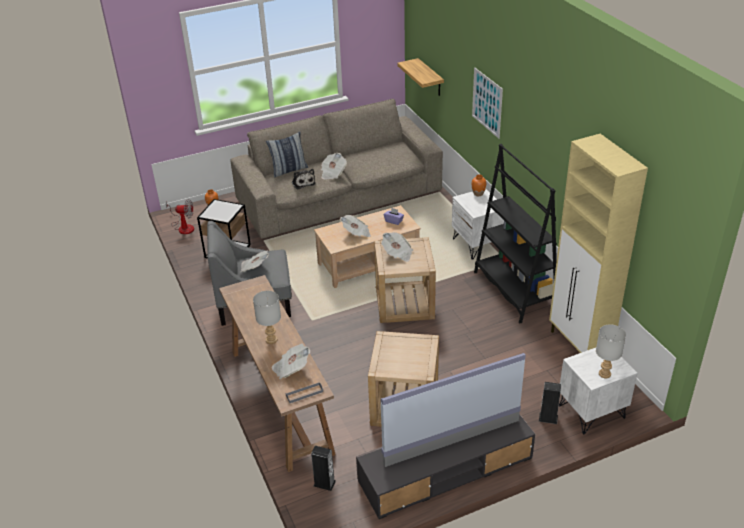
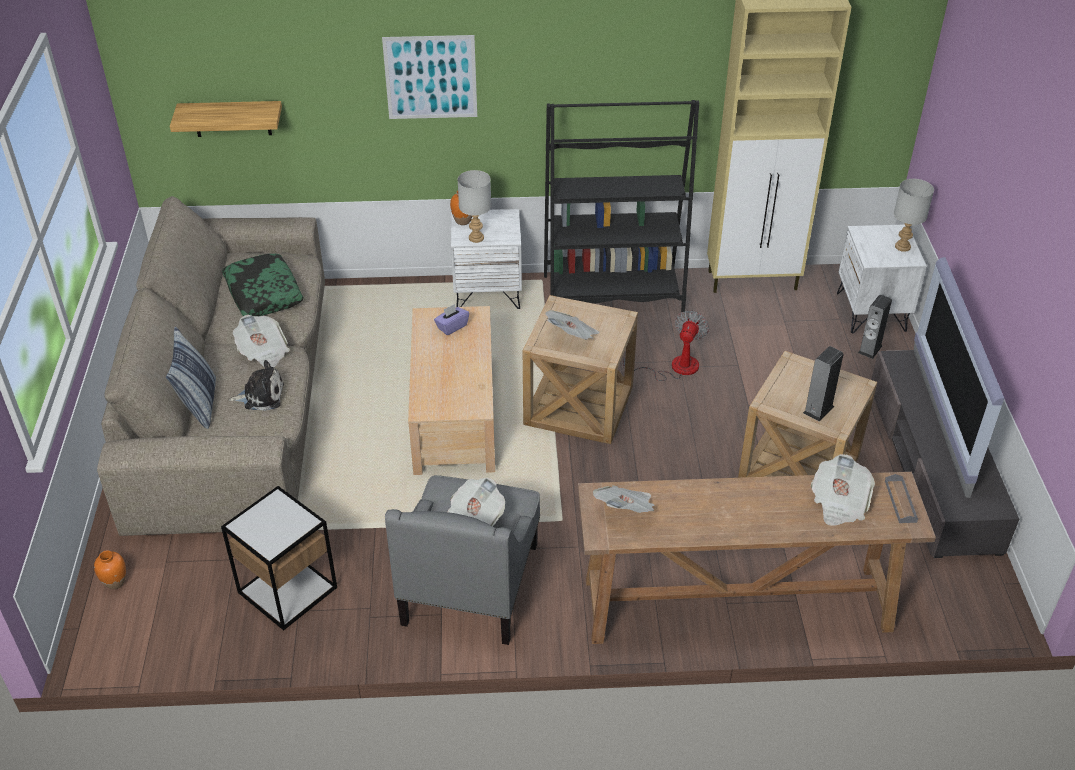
camera: 70 degrees left, 5 degrees up
fan [166,199,194,234] -> fan moved to [623,311,709,381]
grey table lamp [253,290,281,344] -> grey table lamp moved to [457,170,491,243]
speaker [311,446,336,491] -> speaker moved to [803,346,844,422]
newspaper [340,215,371,237] -> newspaper moved to [593,485,654,513]
none -> pillow [222,254,303,316]

